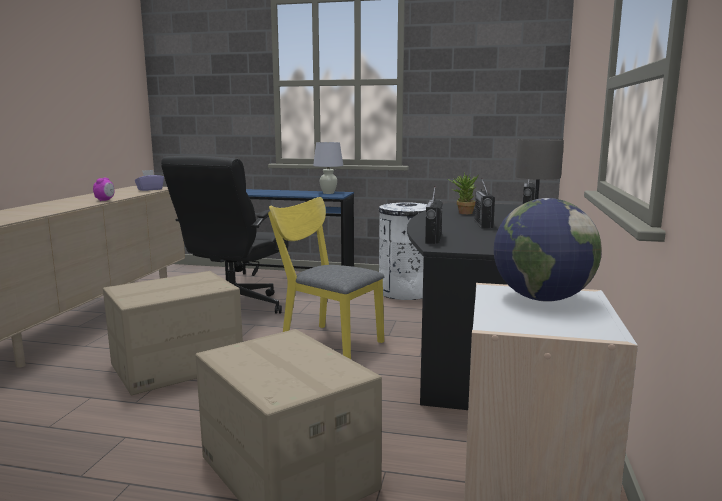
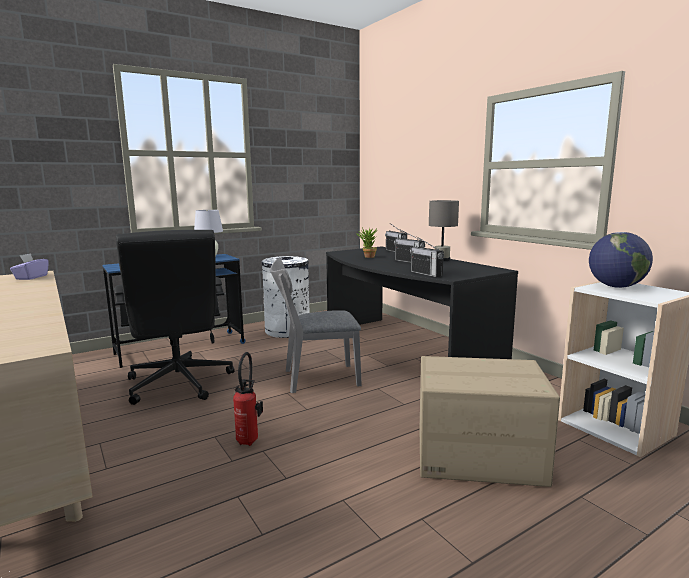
camera: 45 degrees left, 0 degrees up
alarm clock [93,178,114,201] -> none
cardboard box [103,271,243,395] -> fire extinguisher [233,352,263,446]
yellow chair [268,197,384,359] -> grey chair [270,258,362,393]

